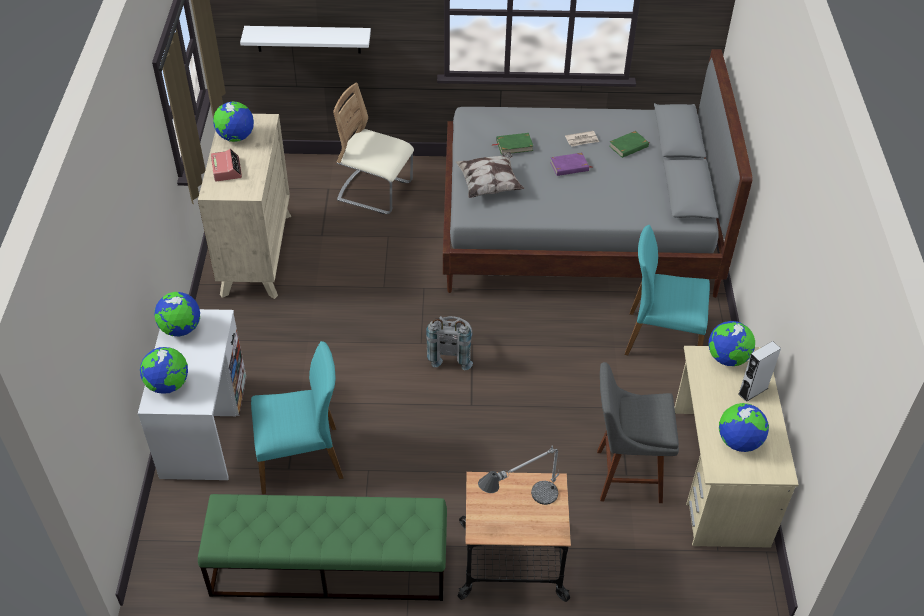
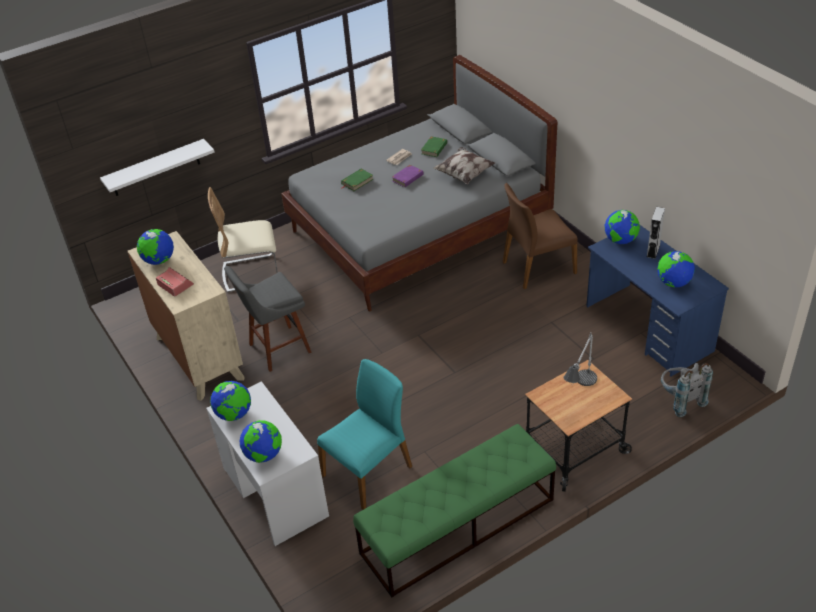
camera: 30 degrees left, 5 degrees down
grey backpack [426,316,473,370] -> grey backpack moved to [661,363,713,417]
pillow [455,152,524,198] -> pillow moved to [433,147,495,184]
grey stool [597,362,679,503] -> grey stool moved to [224,266,311,372]
turquoise chair [625,225,710,355] -> brown chair [503,183,578,289]
beige desk [674,346,799,548] -> blue desk [586,225,729,376]

